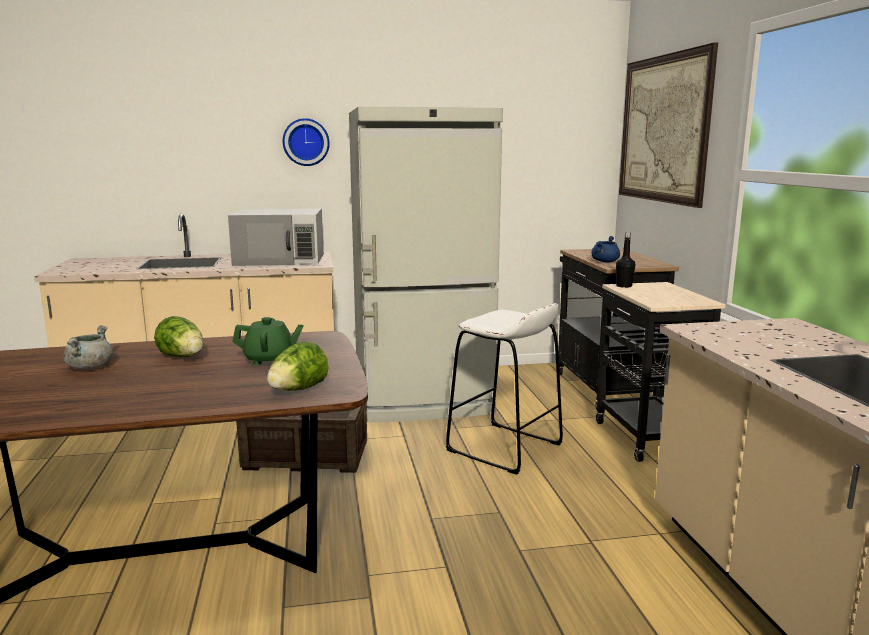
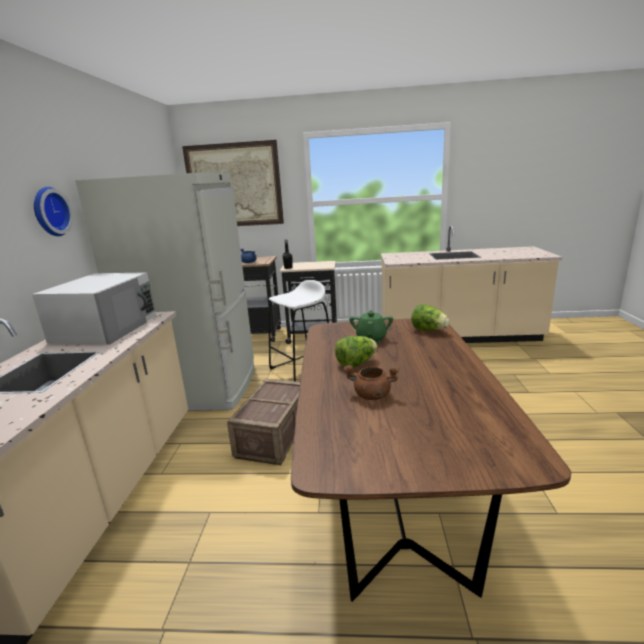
camera: 75 degrees left, 5 degrees up
grey cooking pot [63,325,113,369] -> brown cooking pot [343,365,399,400]

